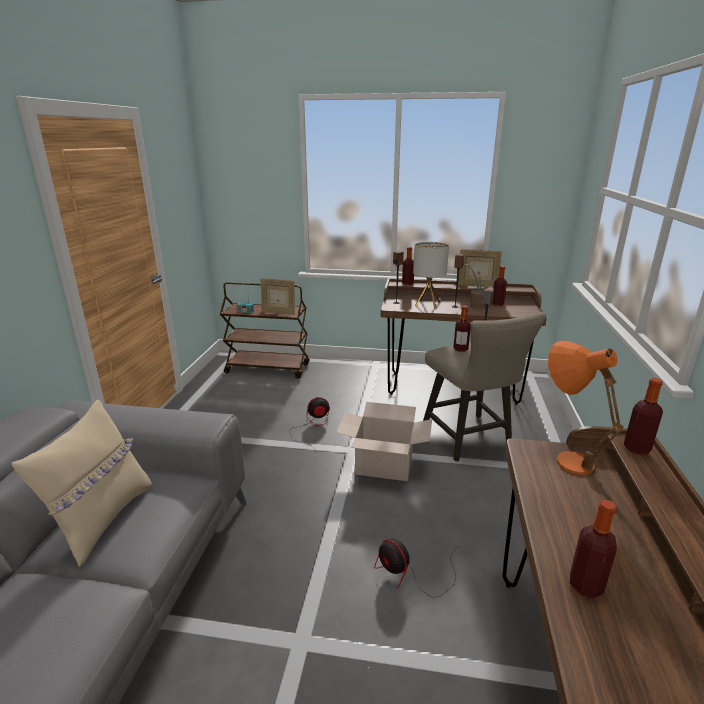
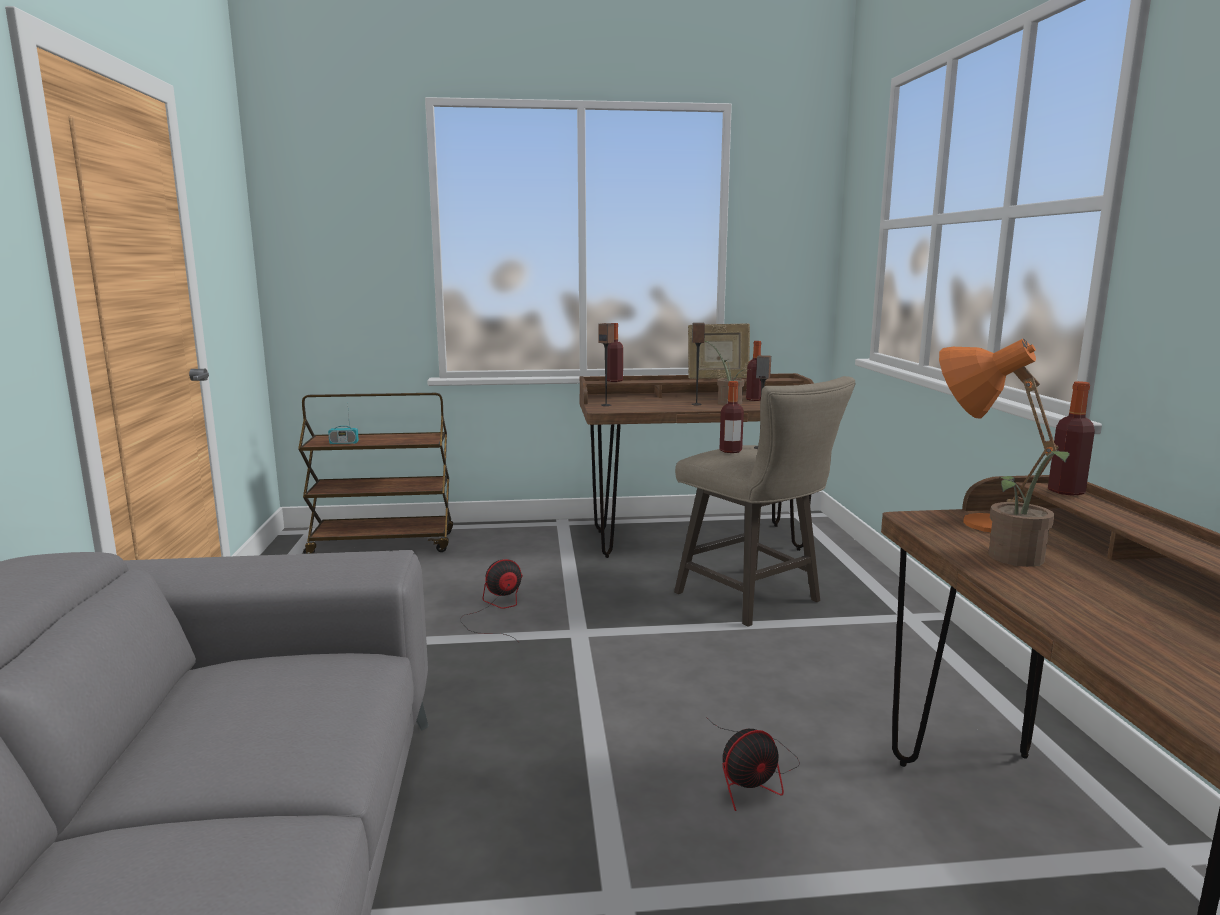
camera: 15 degrees left, 10 degrees down
beige pillow [12,400,152,567] -> none
picture frame [261,278,295,315] -> none
cardboard box [336,402,432,481] -> none
fan [374,539,457,598] -> fan turned 60 degrees counterclockwise [706,717,800,811]
table lamp [413,242,449,309] -> none
bottle [569,500,617,599] -> none
none -> potted plant [988,450,1070,567]

